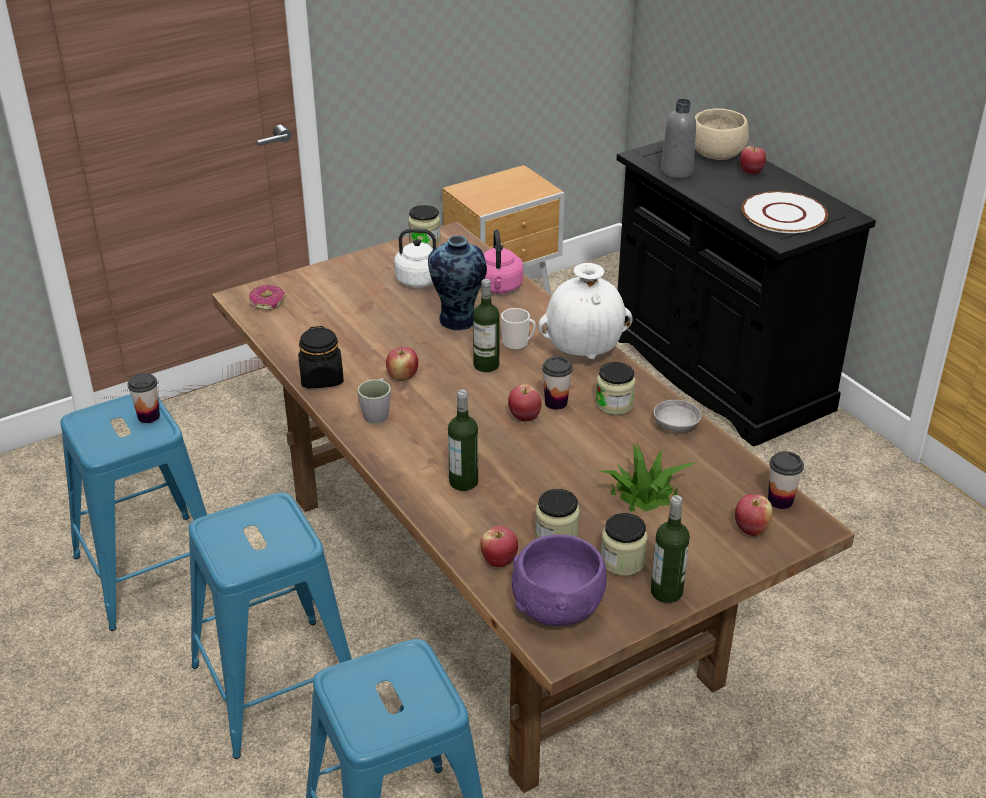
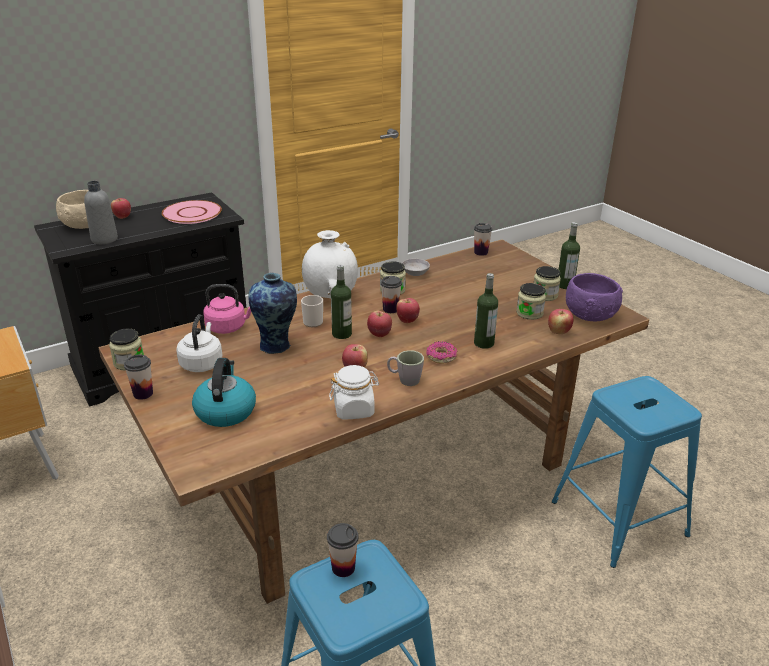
camera: 90 degrees left, 5 degrees down
blue stool [188,492,352,759] -> none
donut [249,285,285,311] -> donut moved to [426,341,458,364]
black jar [298,326,344,388] -> white jar [329,365,379,420]
potted plant [599,442,698,512] -> none
apple [735,494,772,536] -> apple moved to [367,310,392,337]
white plate [742,191,828,233] -> pink plate [162,200,222,224]
none -> cup [124,355,153,400]
none -> kettle [192,358,256,427]

